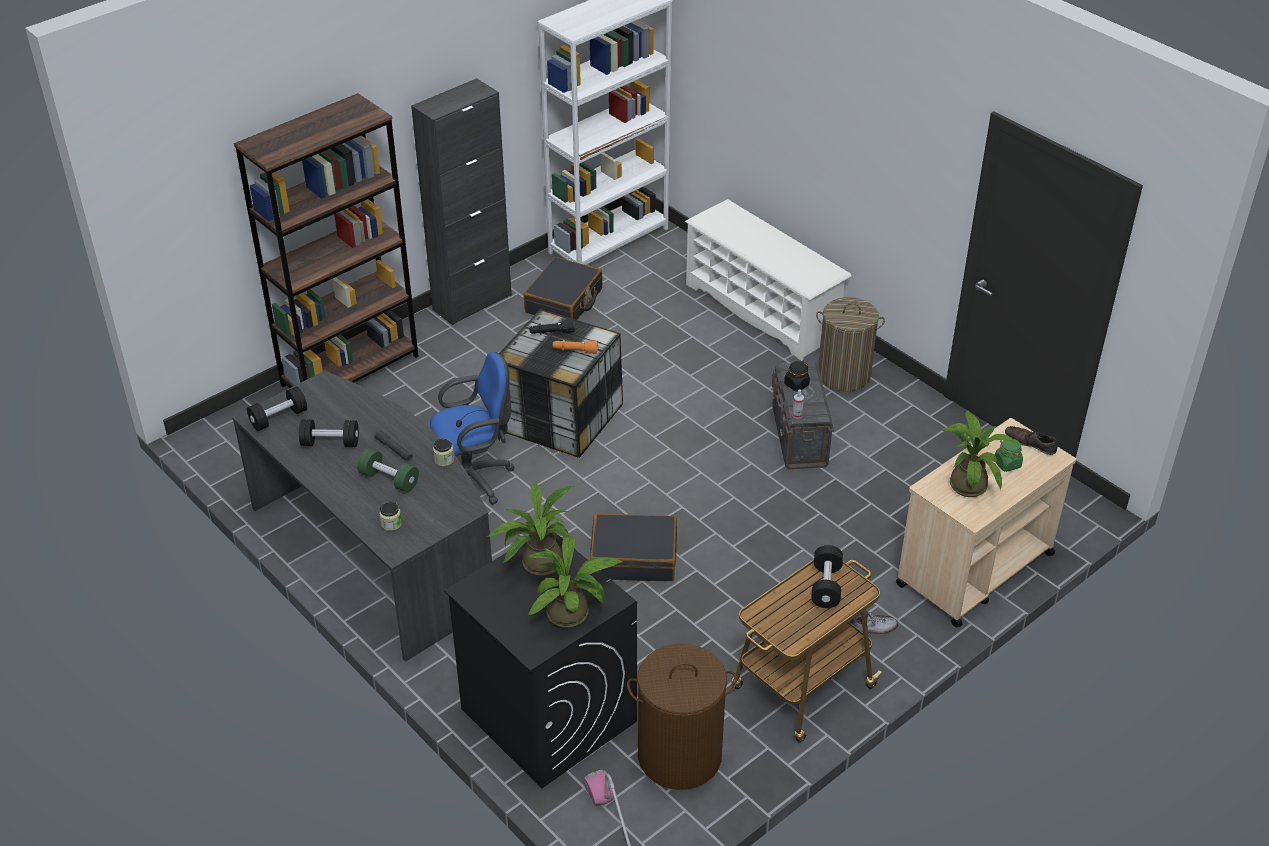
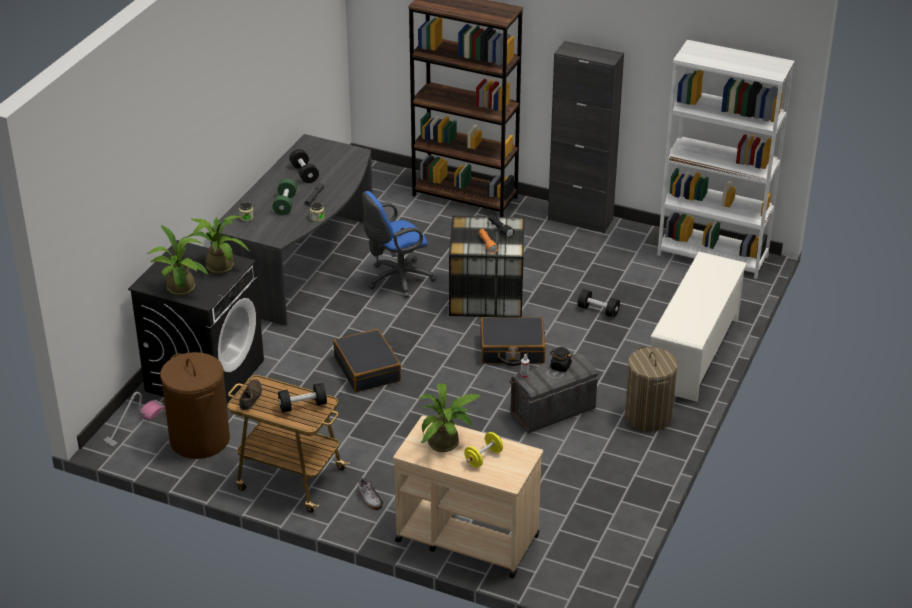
camera: 65 degrees right, 5 degrees down
black dumbbell [247,386,308,431] -> black dumbbell moved to [578,289,620,318]
blue office chair [430,352,515,505] -> blue office chair turned 105 degrees clockwise [362,191,437,298]
black suitcase [524,257,602,320] -> black suitcase moved to [480,317,545,366]
green jar [995,439,1023,472] -> yellow dumbbell [464,432,503,468]
brown shoe [1005,426,1058,455] -> brown shoe moved to [239,379,262,410]

